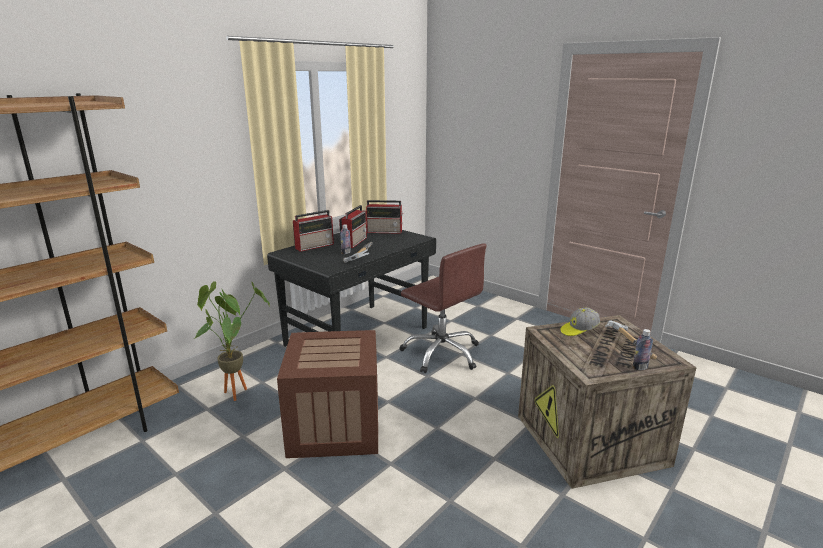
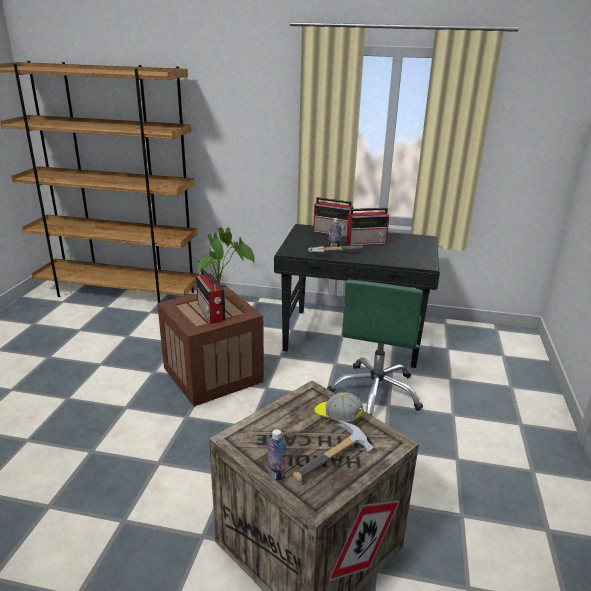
camera: 60 degrees right, 5 degrees up
radio [366,200,404,234] -> radio moved to [196,268,226,324]
brown office chair [400,243,486,373] -> green office chair [327,280,423,415]

